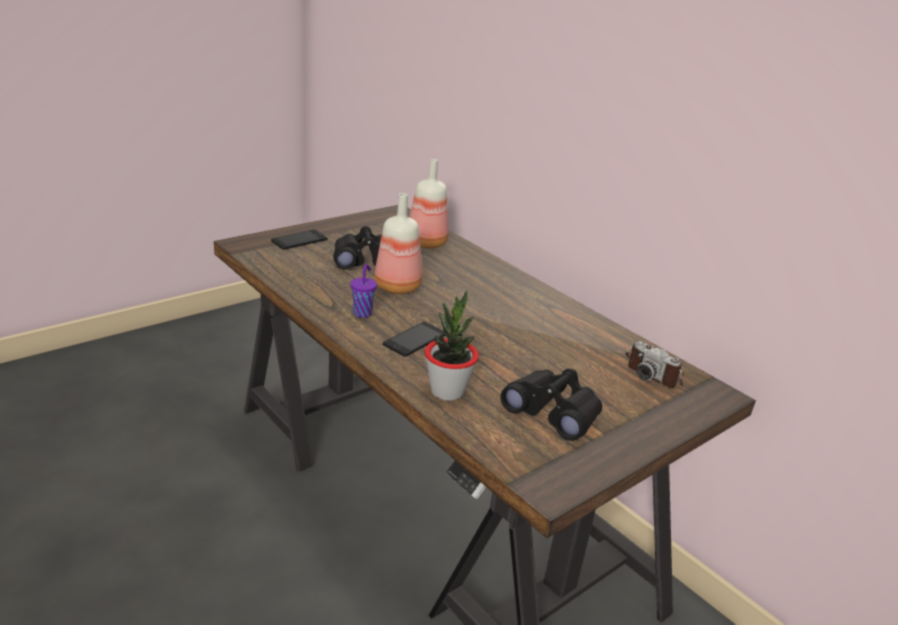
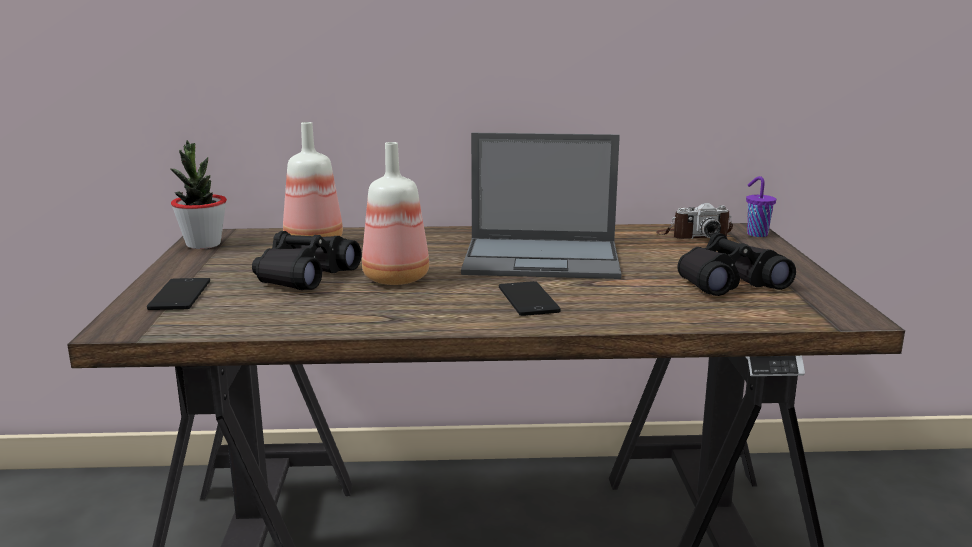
camera: 50 degrees left, 10 degrees down
purple cup [351,264,377,318] -> purple cup moved to [746,176,776,237]
potted plant [425,290,479,401] -> potted plant moved to [170,140,227,249]
none -> laptop [461,133,621,279]

